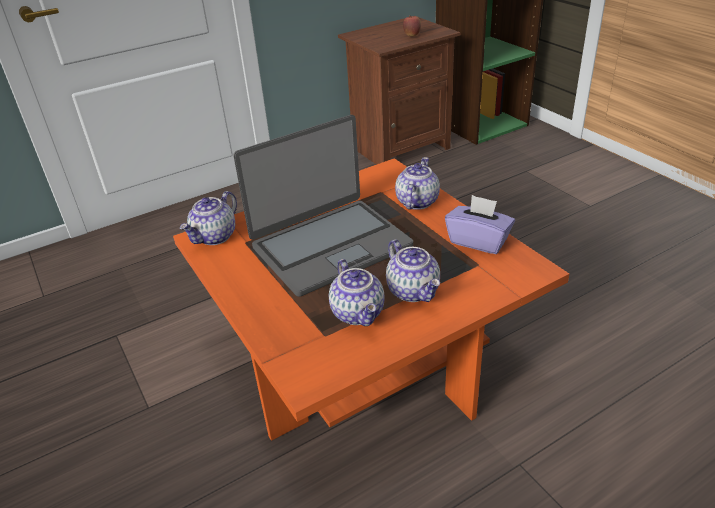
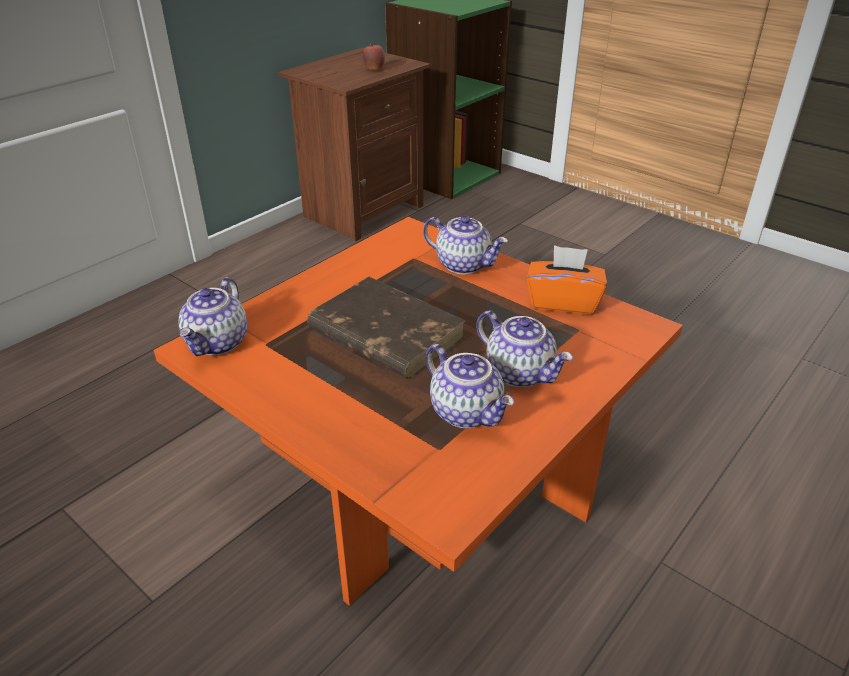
camera: 20 degrees left, 0 degrees up
laptop [234,115,413,297] -> brown book [307,277,466,379]
teapot [395,157,440,210] -> teapot turned 120 degrees clockwise [423,216,508,274]
purple tissue box [445,195,515,254] -> orange tissue box [527,245,607,314]

